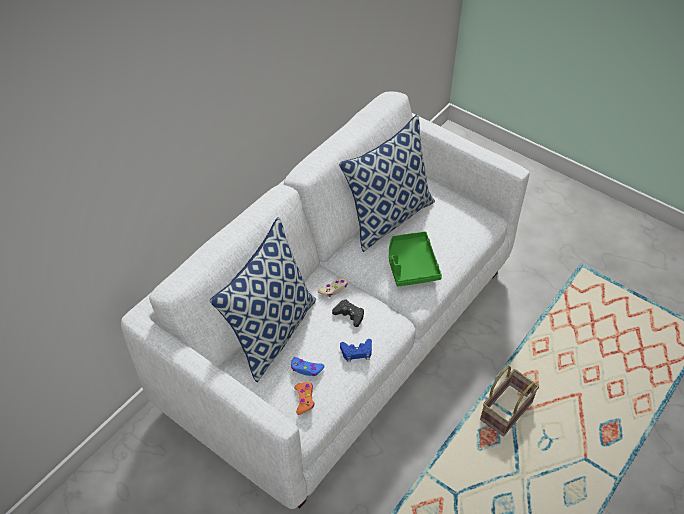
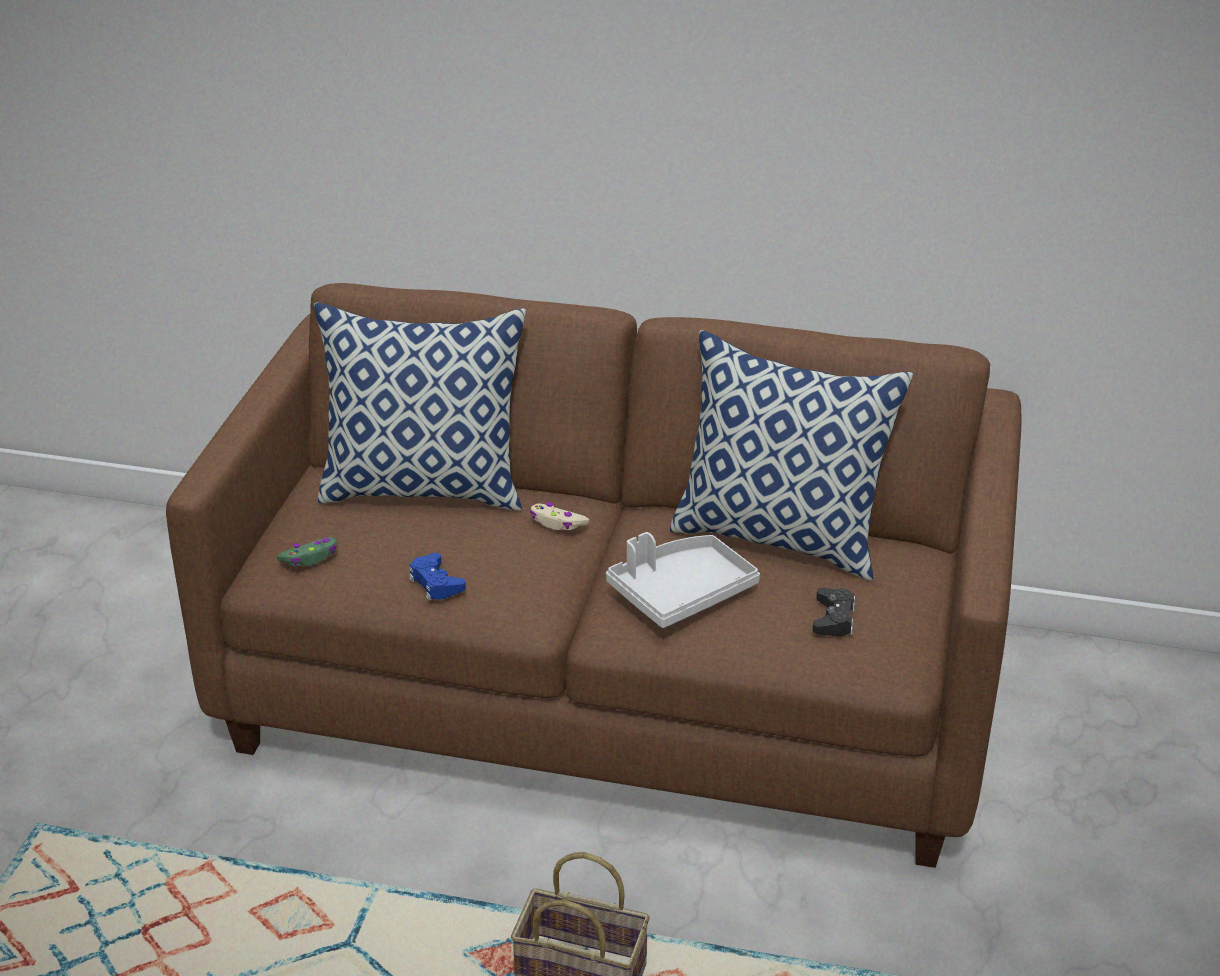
camera: 65 degrees right, 15 degrees down
white sofa [121,92,530,509] -> brown sofa [166,283,1021,868]
blue game controller [291,357,324,376] -> none
orange game controller [294,382,314,415] -> green game controller [277,537,337,566]
black game controller [332,299,364,327] -> black game controller moved to [812,588,855,637]
green tray [389,231,442,286] -> grey tray [606,532,760,628]

